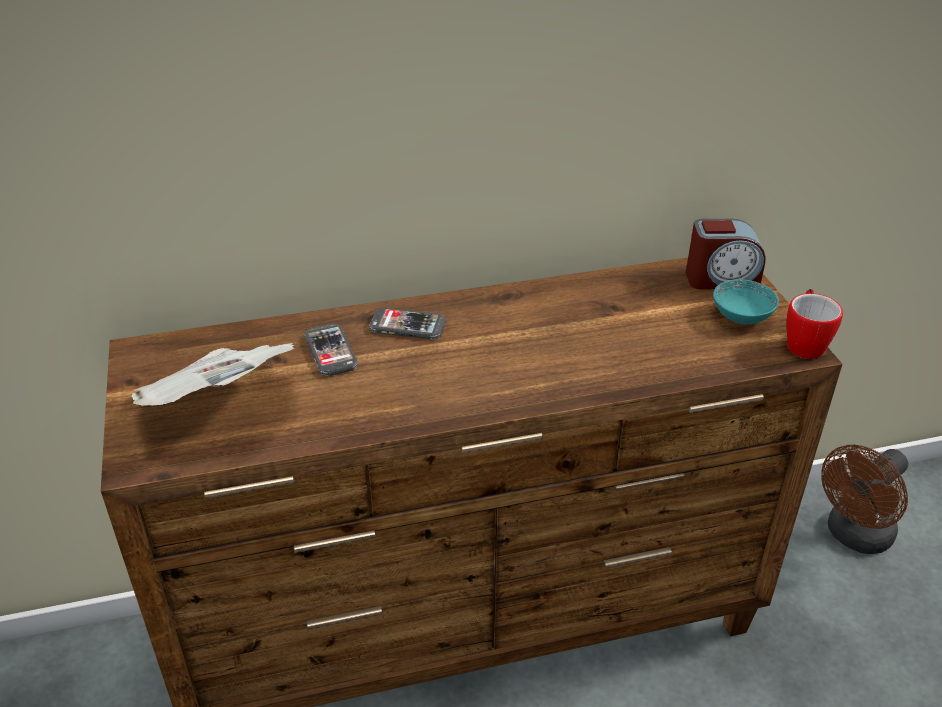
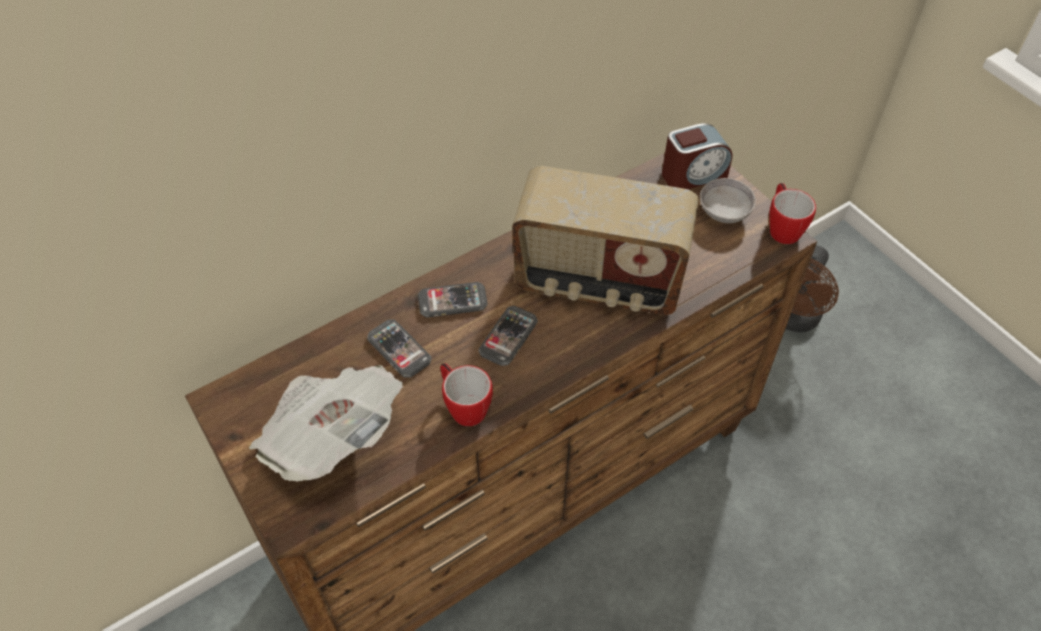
camera: 20 degrees left, 15 degrees up
turquoise bowl [713,279,779,324] -> grey bowl [700,178,756,223]
none -> mug [440,363,493,426]
none -> phone [478,306,538,366]
none -> radio [512,166,699,315]

